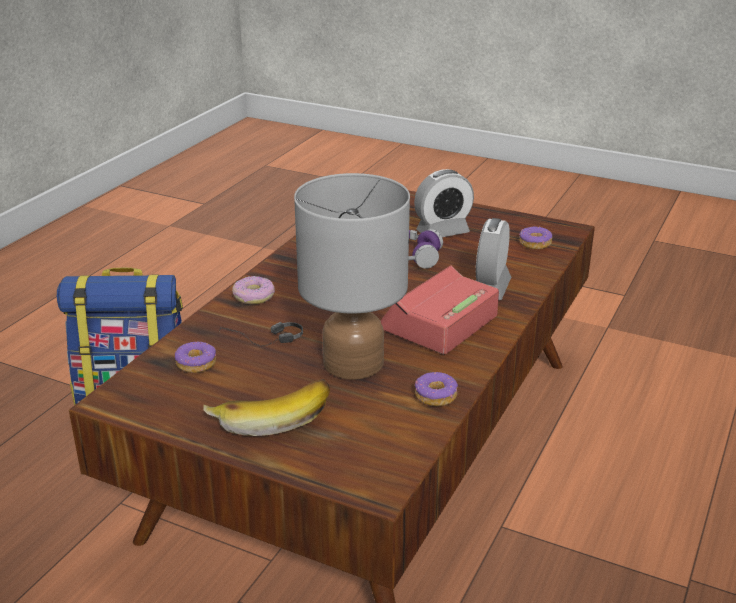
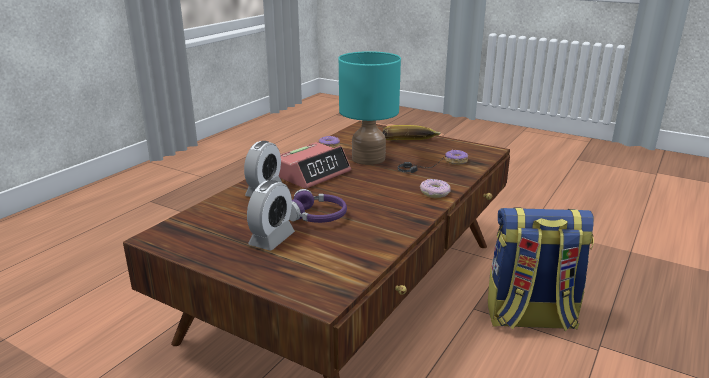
camera: 175 degrees left, 5 degrees down
grey table lamp [294,173,410,380] -> turquoise table lamp [339,51,401,165]
alarm clock [414,169,474,237] -> alarm clock turned 135 degrees clockwise [247,180,295,251]
donut [519,227,552,249] -> none

